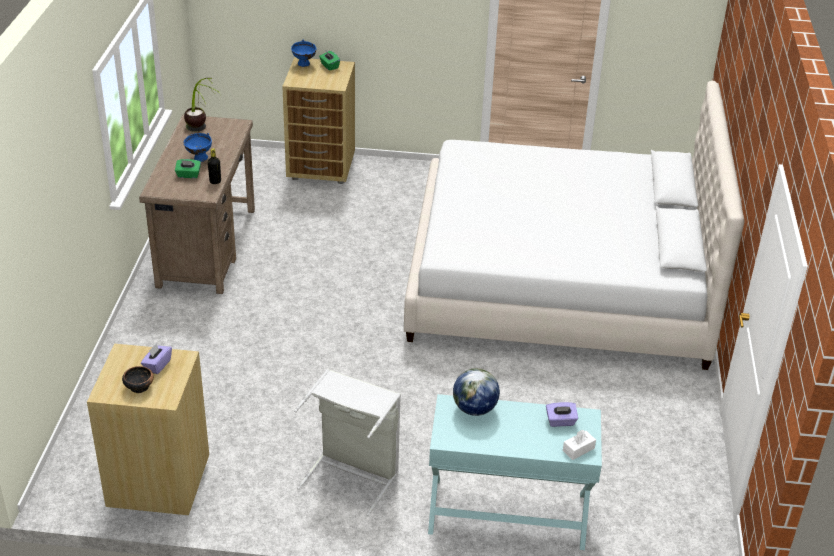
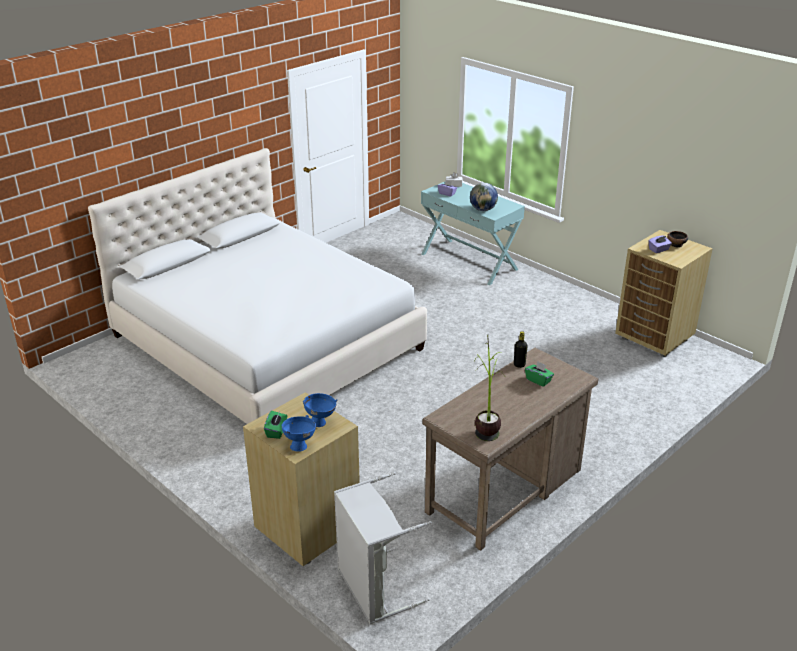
camera: 140 degrees left, 5 degrees down
blue bowl [184,133,212,162] -> blue bowl moved to [303,393,337,427]
grey laundry basket [294,369,401,516] -> grey laundry basket moved to [334,472,432,624]

